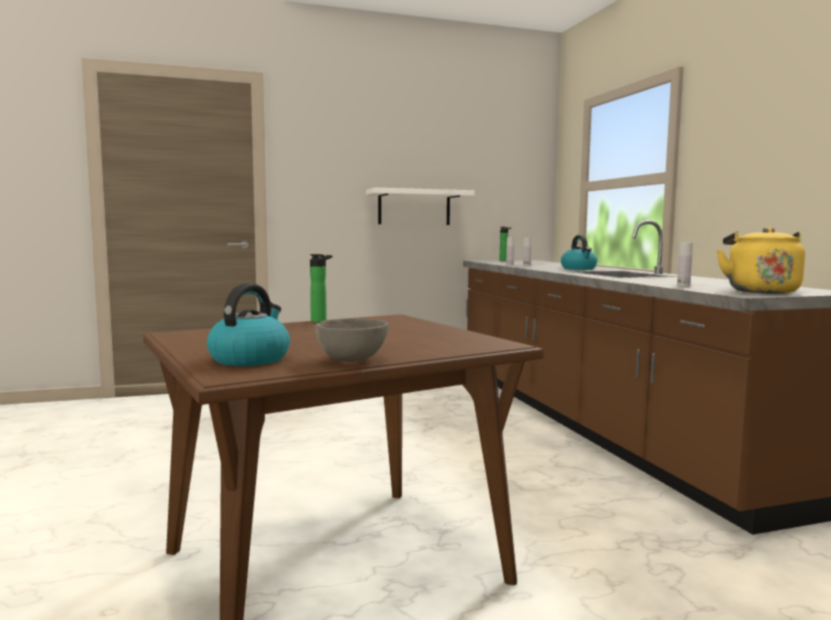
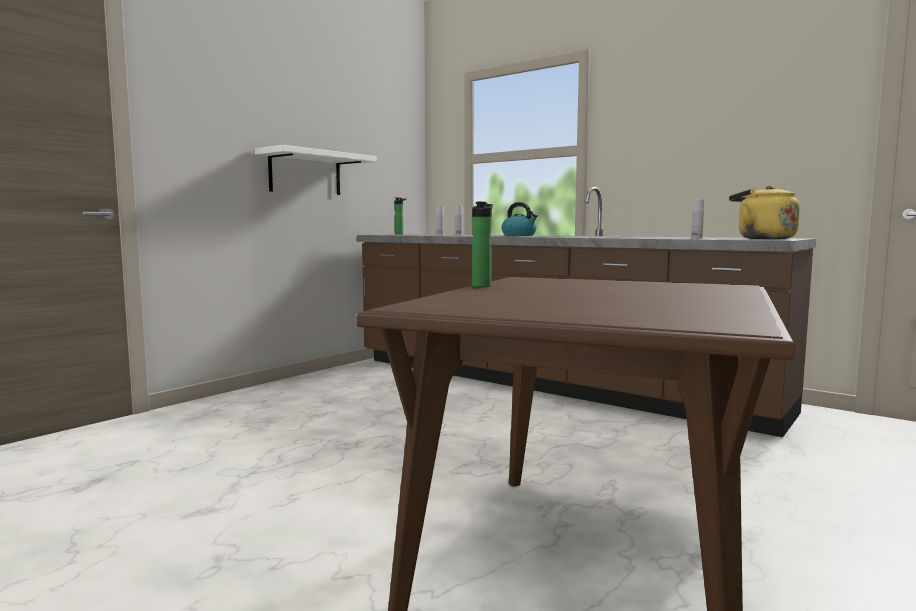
camera: 35 degrees left, 0 degrees up
kettle [207,283,290,366] -> none
grey bowl [315,318,388,362] -> none

